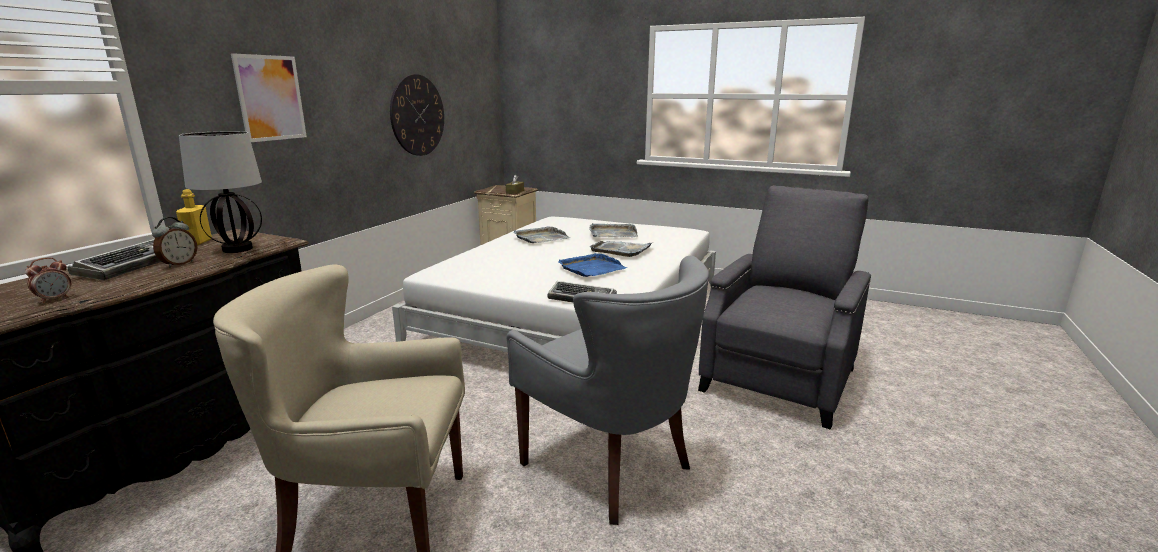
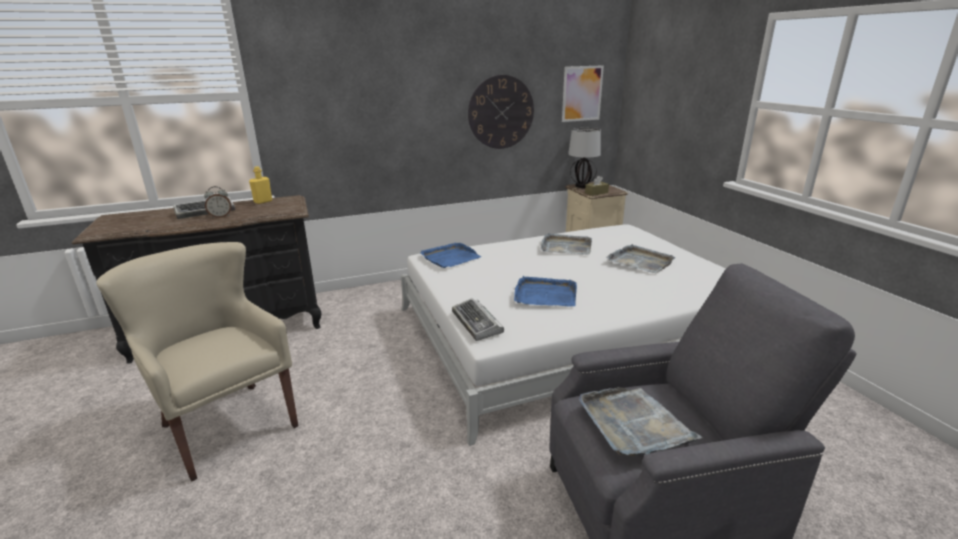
camera: 45 degrees right, 5 degrees up
alarm clock [25,258,71,303] -> none
table lamp [179,131,262,253] -> table lamp moved to [568,128,601,188]
picture [231,53,307,142] -> picture moved to [562,65,604,122]
grey armchair [506,256,709,525] -> none
grey tray [589,241,654,257] -> grey tray moved to [579,387,703,456]
none -> blue tray [421,243,481,268]

